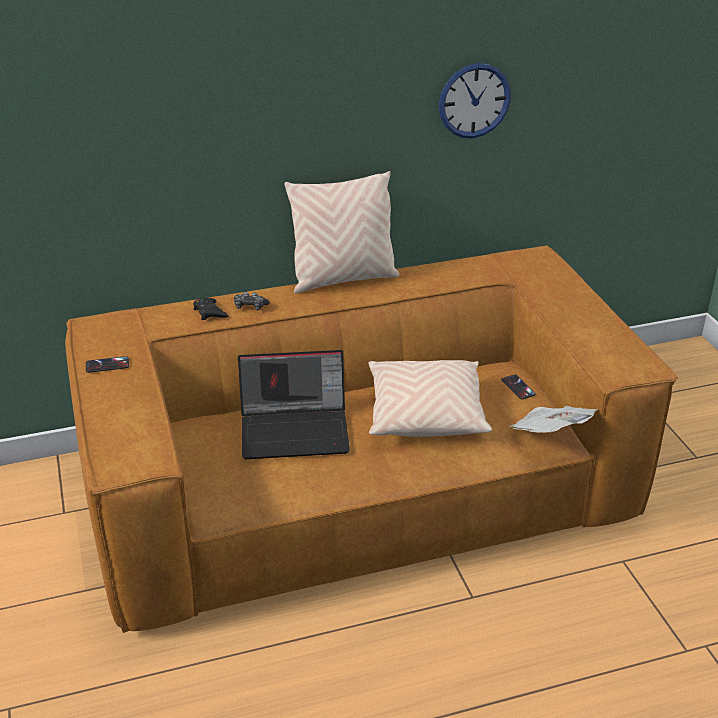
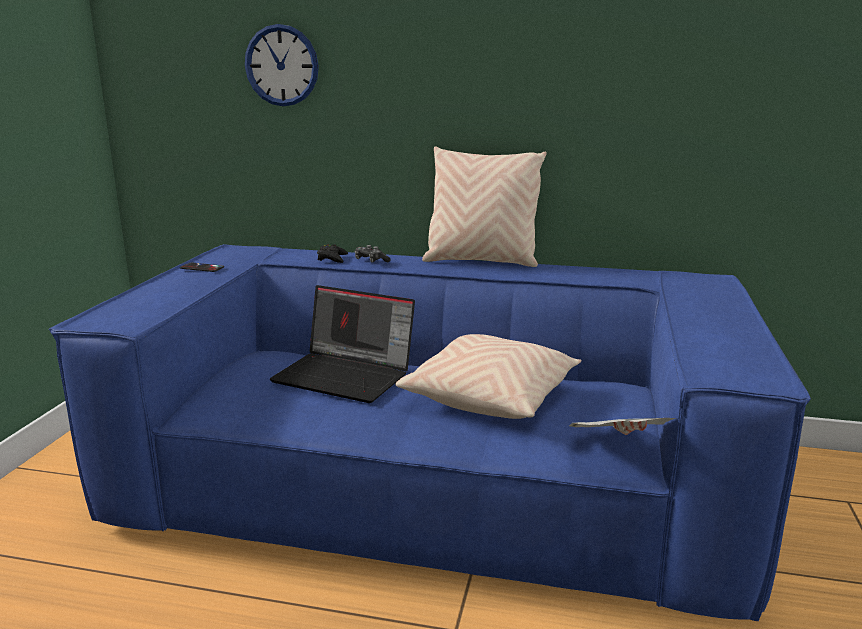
camera: 30 degrees right, 15 degrees down
brown sofa [65,246,678,633] -> blue sofa [49,244,811,621]
wall clock [439,63,511,138] -> wall clock moved to [245,24,319,106]
phone [501,374,536,399] -> none

